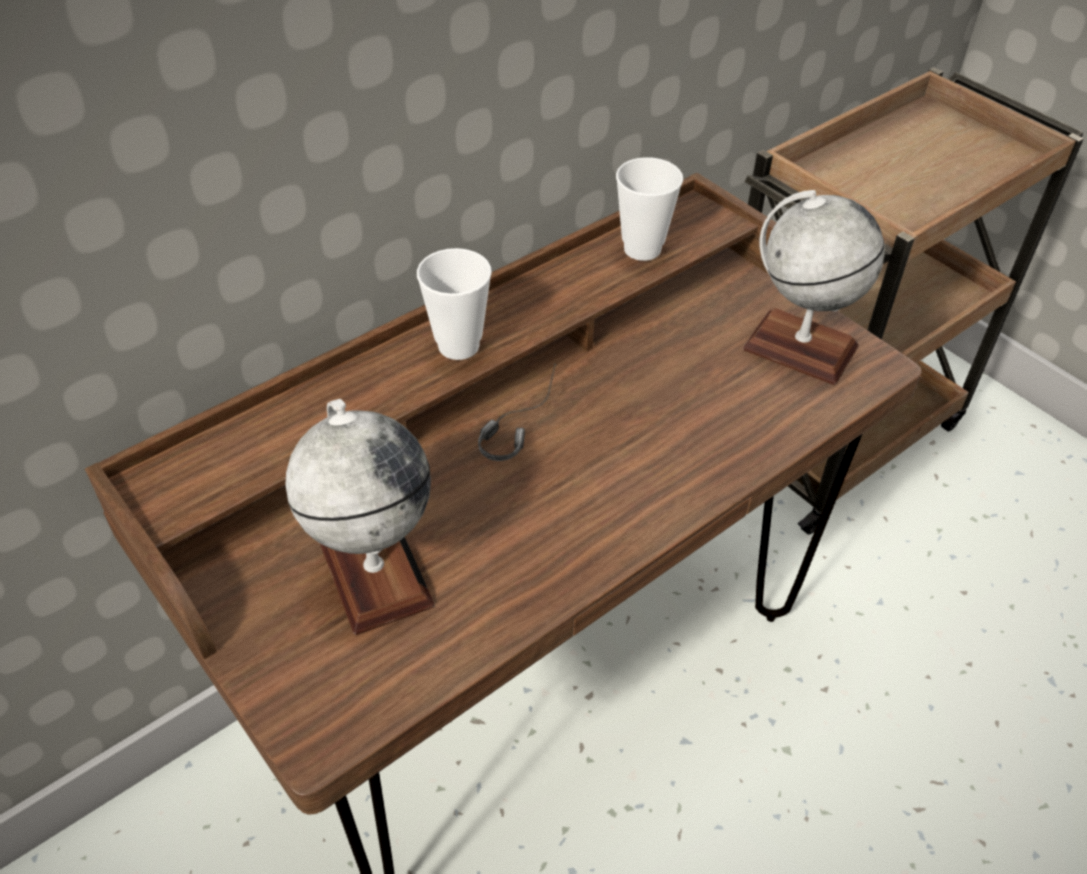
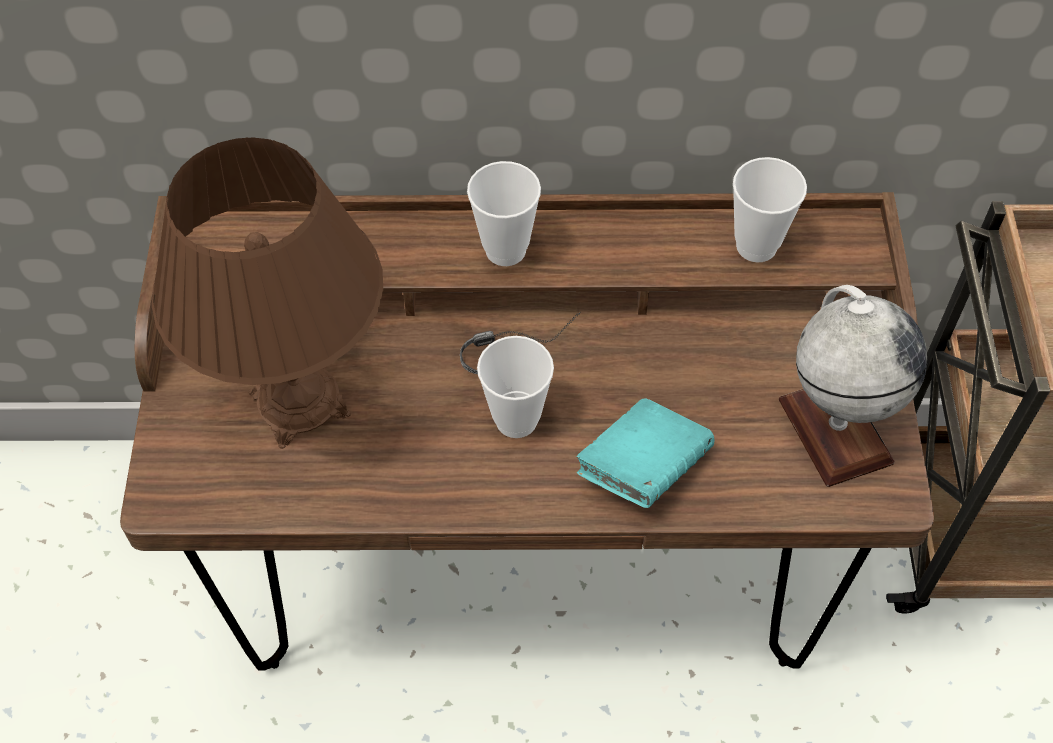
camera: 40 degrees right, 10 degrees up
globe [285,399,435,635] -> brown table lamp [152,137,383,449]
none -> cup [477,336,554,438]
none -> turquoise book [577,398,714,508]

